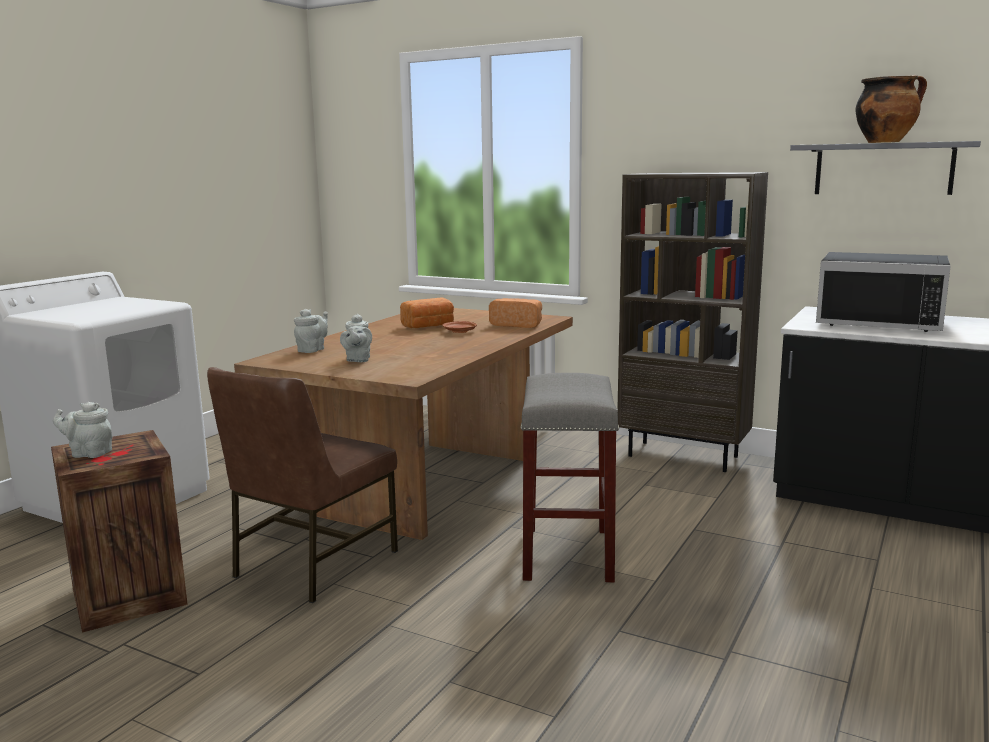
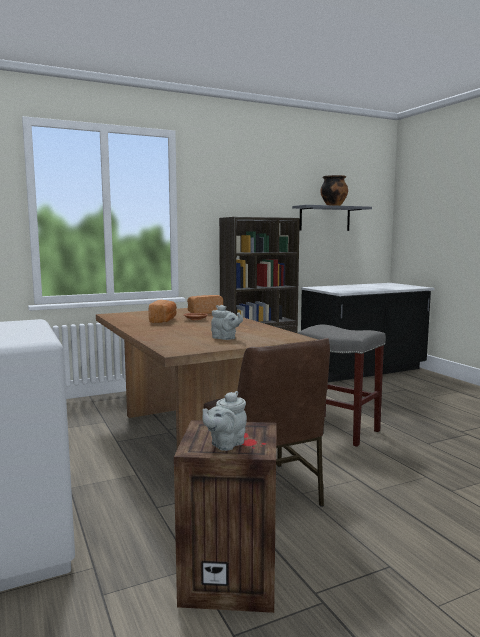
camera: 55 degrees left, 5 degrees down
grey teapot [294,309,328,353] -> none
black microwave [816,252,951,332] -> none

